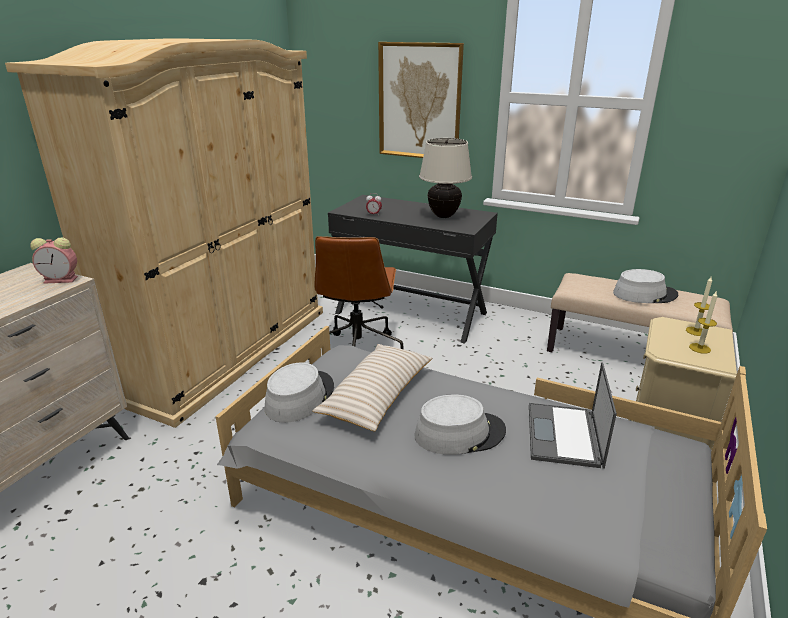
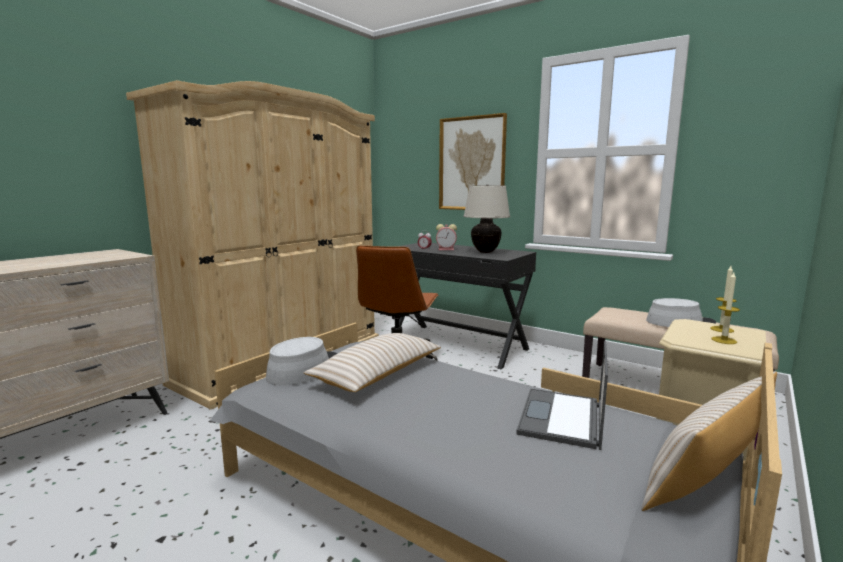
camera: 10 degrees right, 15 degrees down
alarm clock [30,238,78,284] -> alarm clock moved to [436,224,457,250]
grey hat [414,394,506,455] -> none
none -> beige pillow [641,371,777,511]

